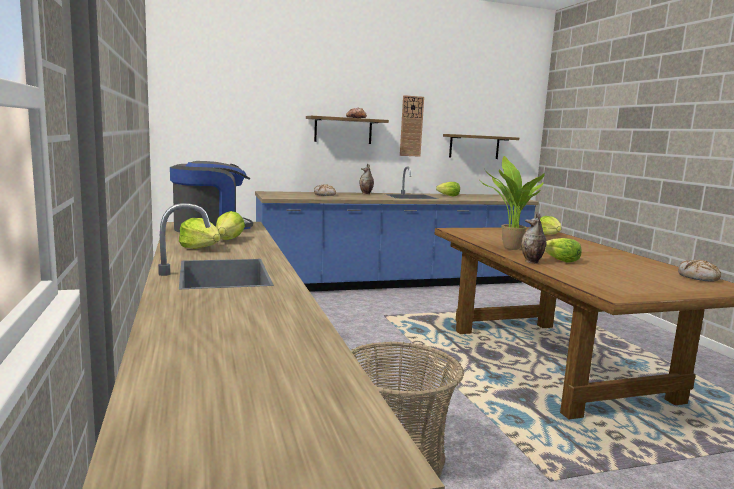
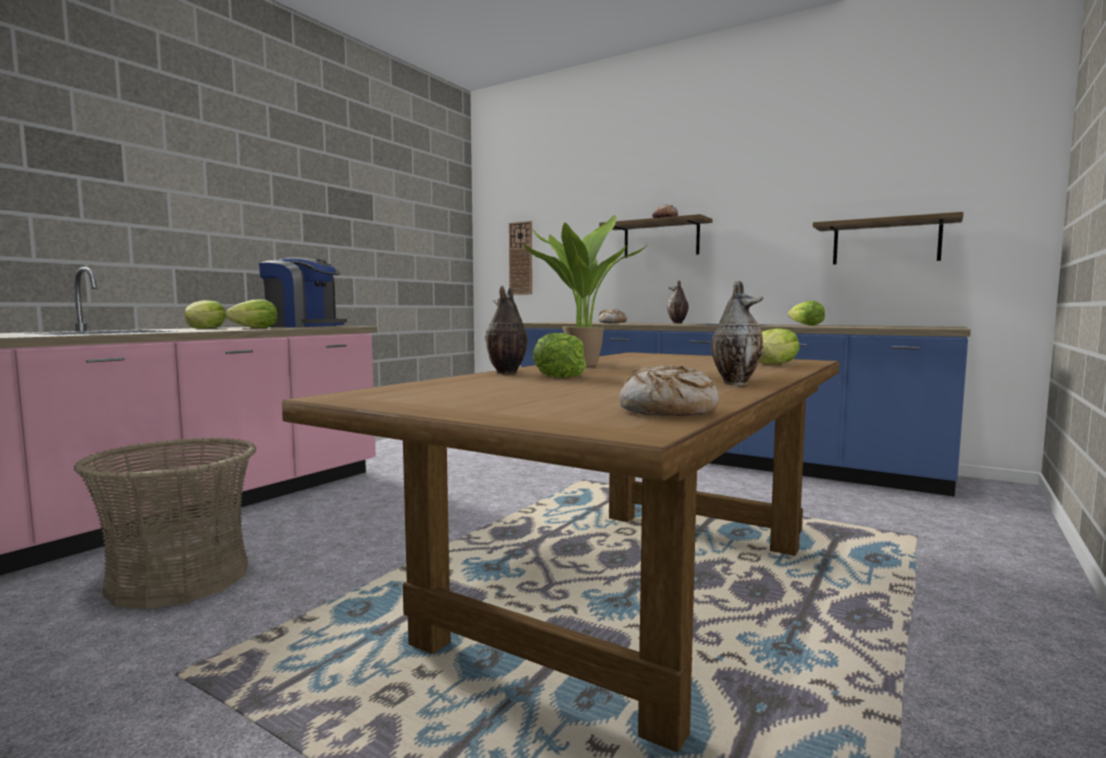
camera: 50 degrees right, 5 degrees down
wall clock [400,95,424,157] -> wall clock moved to [509,221,532,295]
none -> vase [711,281,763,385]

